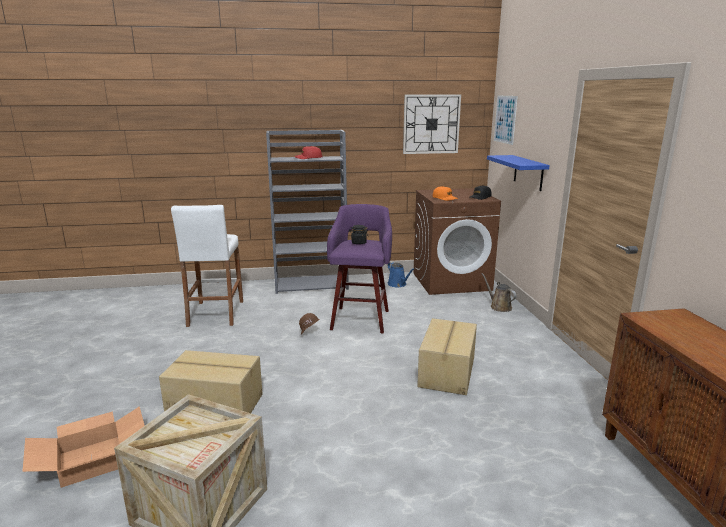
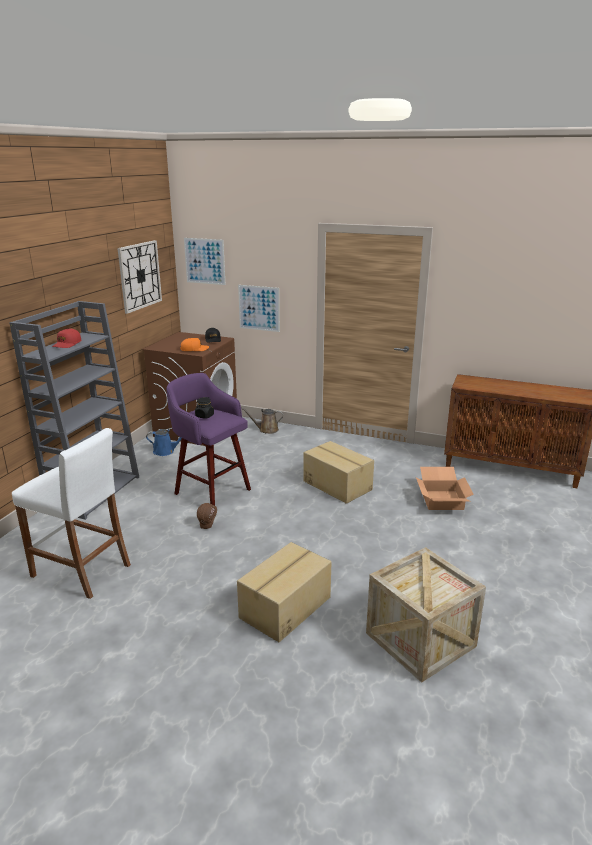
camera: 60 degrees left, 5 degrees up
cardboard box [22,406,145,488] -> cardboard box moved to [416,467,474,510]
blue shelf [487,155,550,191] -> picture [238,285,280,332]

